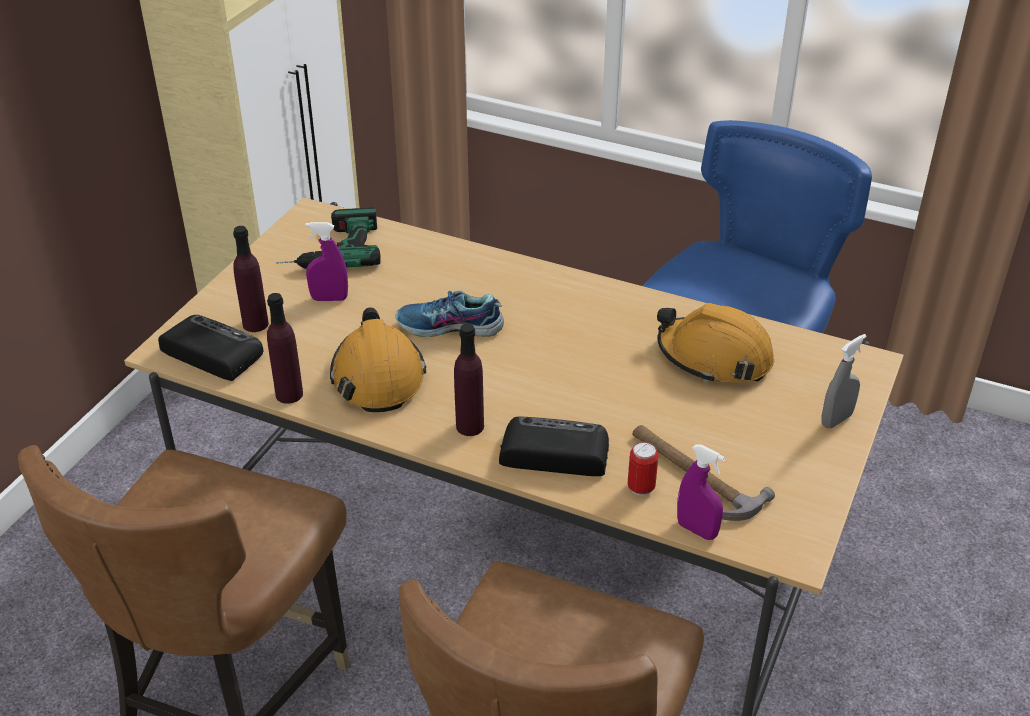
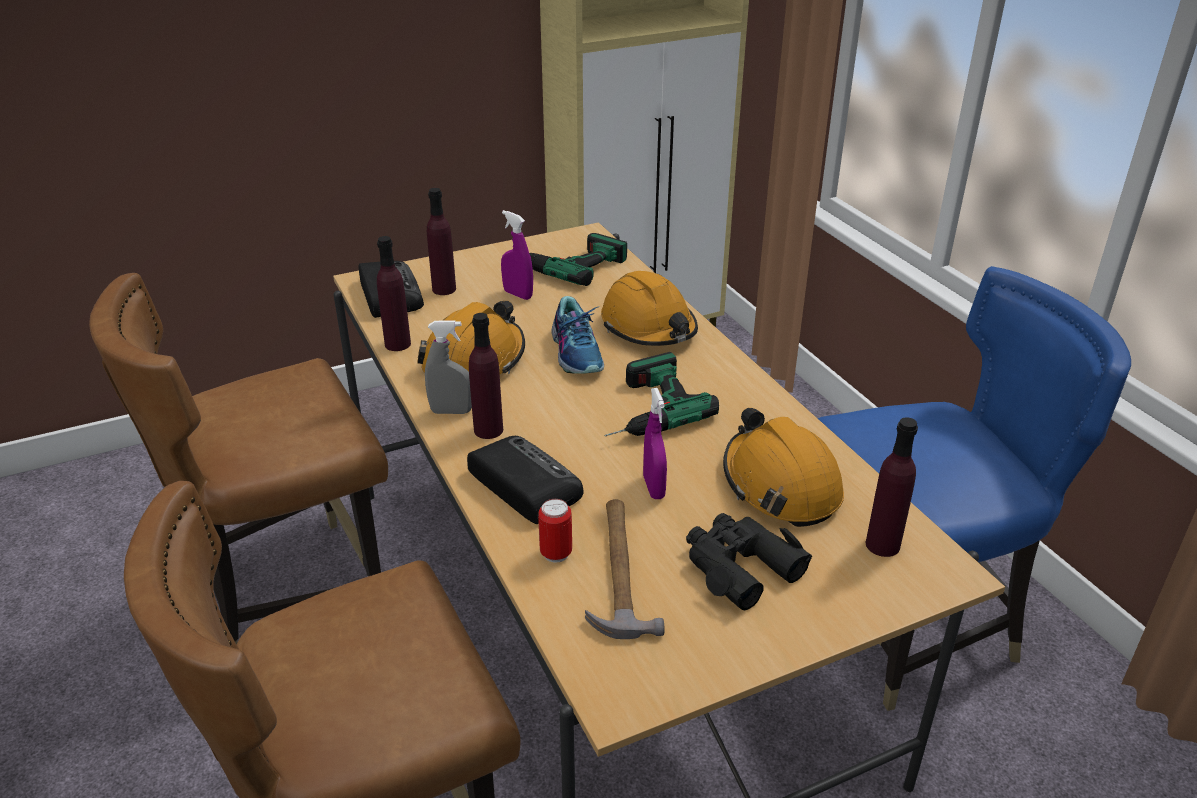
camera: 40 degrees right, 5 degrees down
shoe [395,290,504,337] -> shoe turned 150 degrees counterclockwise [551,296,604,374]
purple spray bottle [677,444,725,540] -> purple spray bottle moved to [643,388,667,499]
grey spray bottle [821,334,867,428] -> grey spray bottle moved to [425,321,472,414]
none -> orange hard hat [601,271,698,346]
none -> power drill [605,352,719,436]
none -> black binoculars [686,513,812,610]
none -> purple bottle [866,417,918,557]

